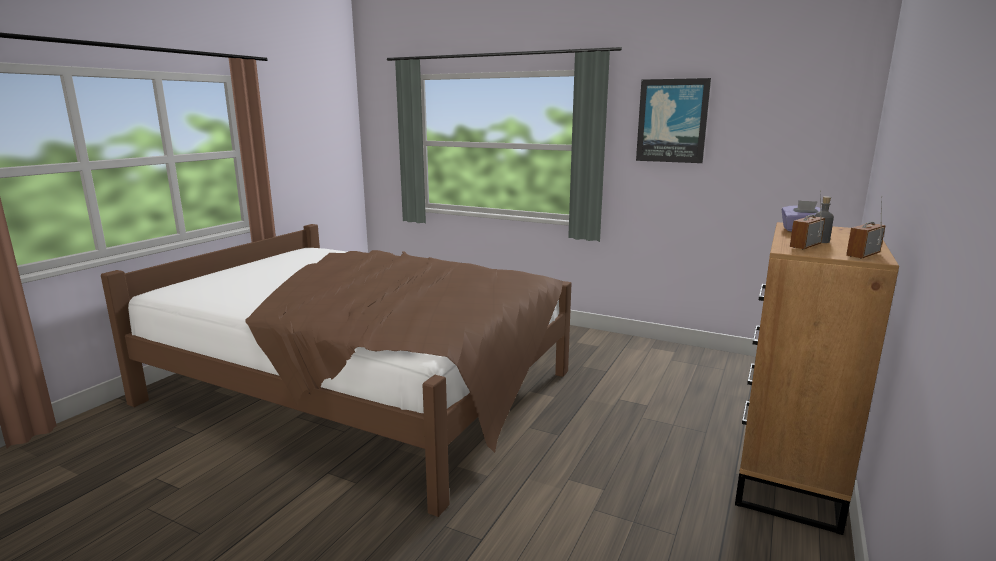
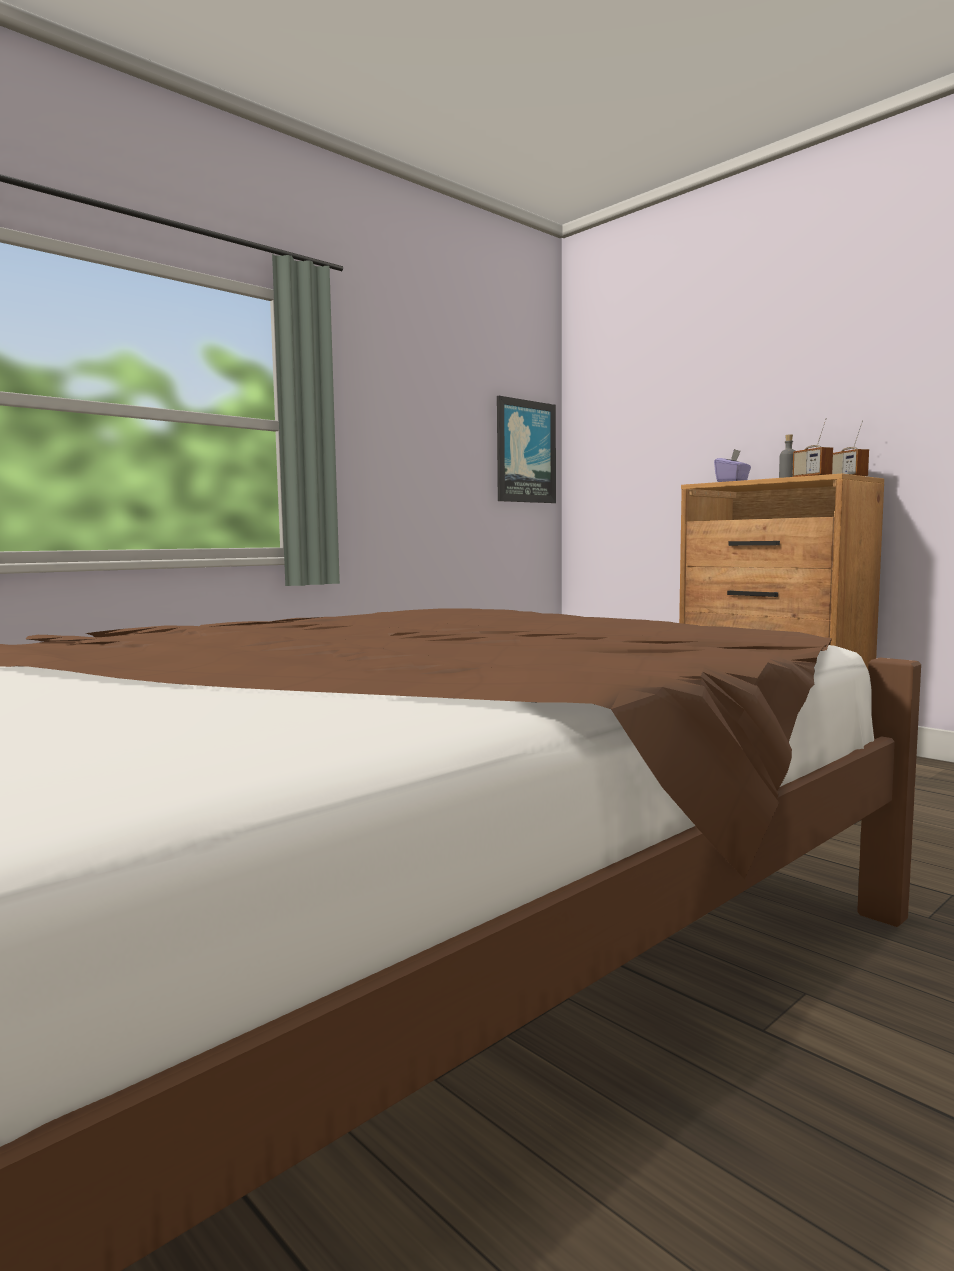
camera: 70 degrees left, 10 degrees down
picture [636,78,711,163] -> picture moved to [497,396,556,503]

